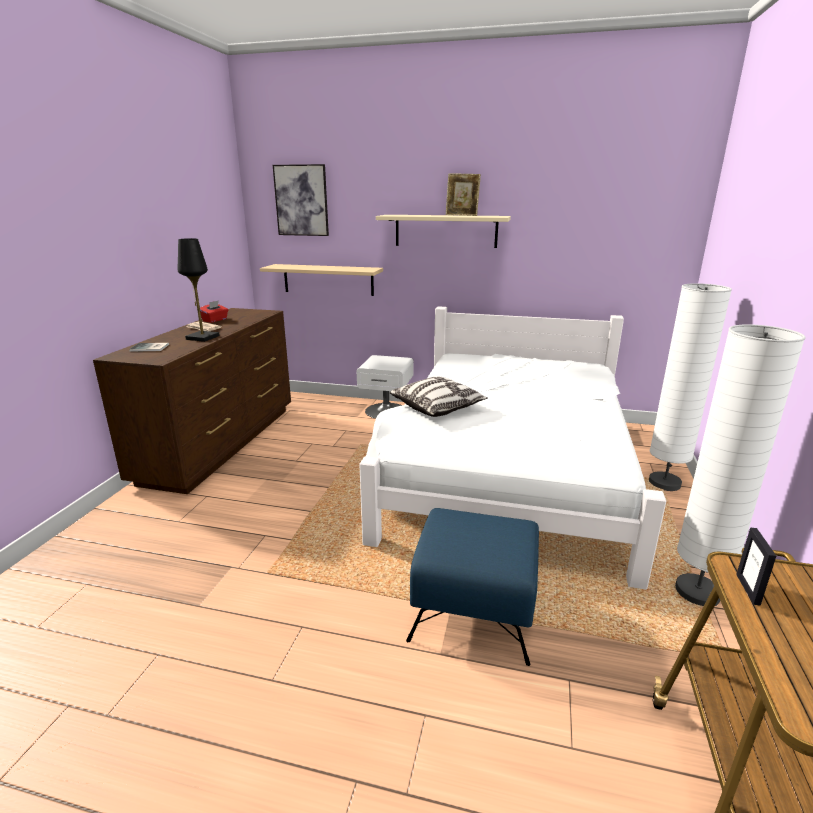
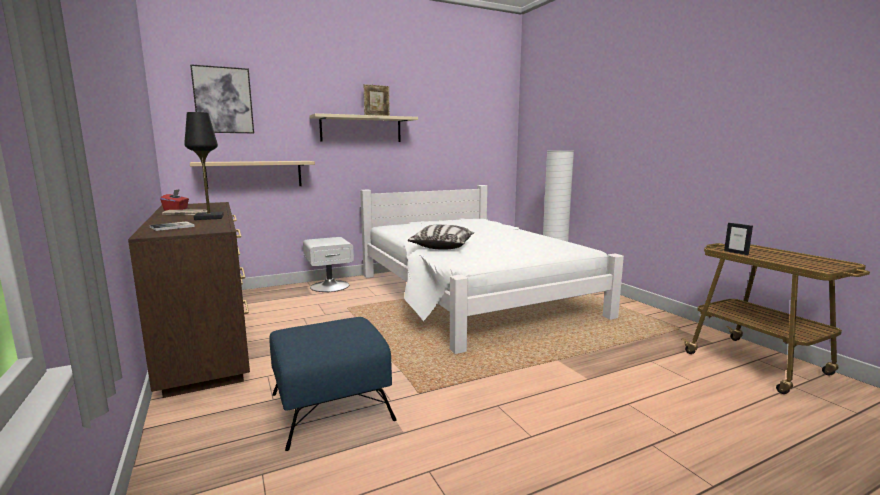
camera: 40 degrees left, 10 degrees down
blue ottoman [406,508,539,666] -> blue ottoman moved to [269,317,397,451]
white floor lamp [675,324,806,606] -> none

